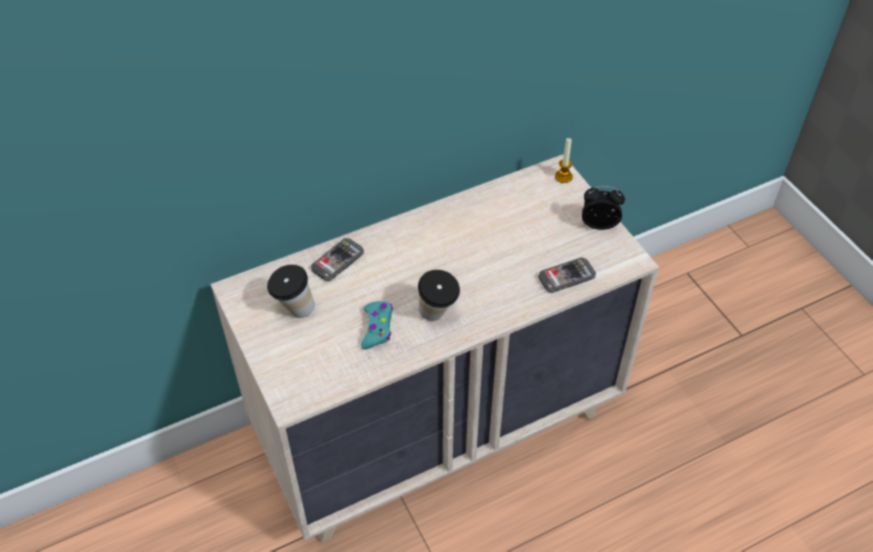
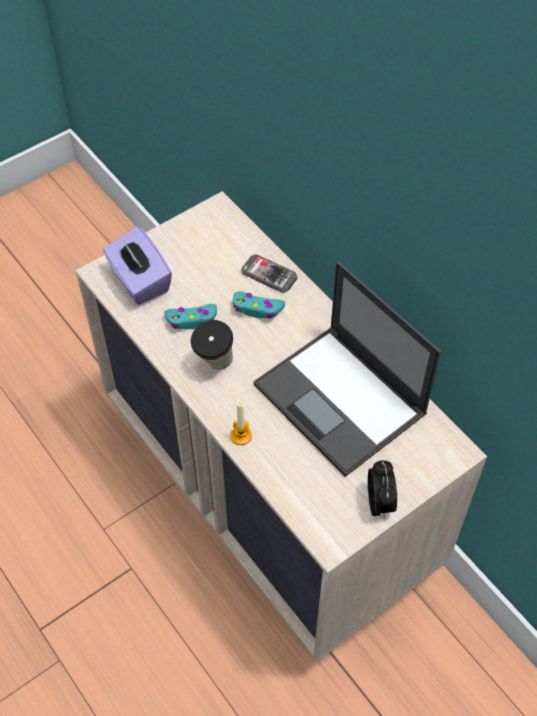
camera: 80 degrees right, 5 degrees up
cup [267,265,315,318] -> none
phone [538,257,596,293] -> none
candle [555,138,573,183] -> candle moved to [231,401,252,445]
none -> purple tissue box [103,227,172,305]
none -> turquoise game controller [233,291,285,319]
none -> laptop [253,261,441,477]

